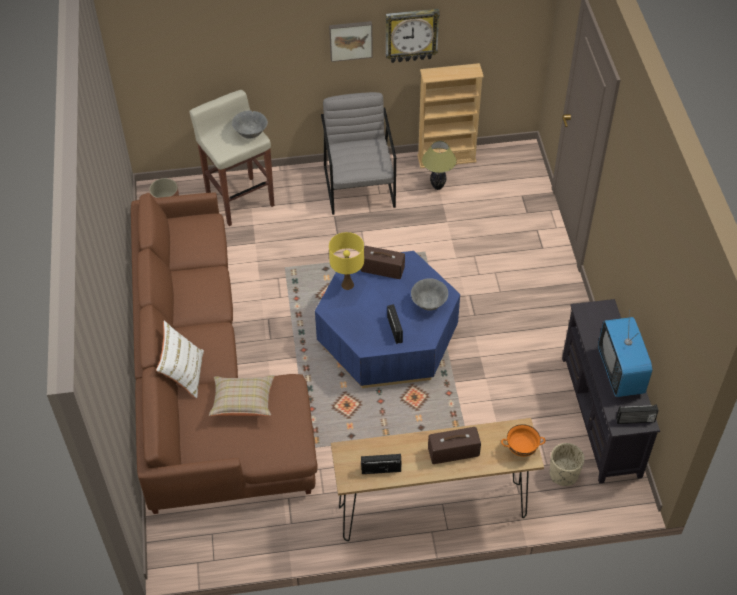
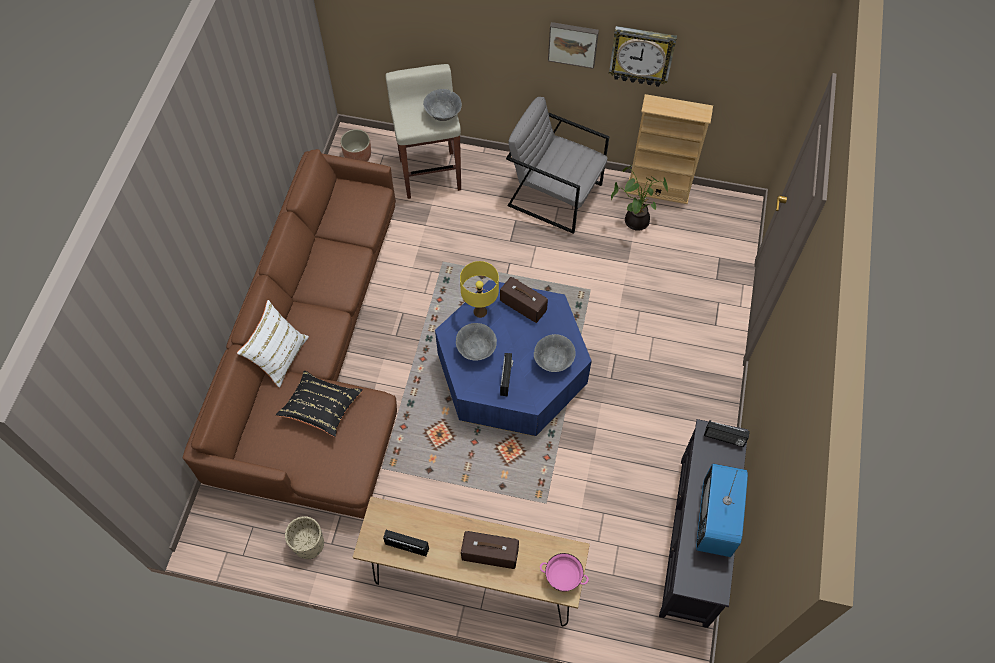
camera: 20 degrees right, 10 degrees up
beige pillow [209,375,275,416] -> black pillow [276,371,363,437]
grey armchair [321,92,396,215] -> grey armchair turned 75 degrees counterclockwise [506,97,610,234]
table lamp [422,141,457,190] -> potted plant [611,165,668,231]
orange bowl [501,424,545,457] -> pink bowl [540,553,589,592]
beige planter [549,443,584,486] -> beige planter moved to [285,516,324,559]
radio [616,404,659,424] -> radio moved to [704,420,750,447]
none -> grey bowl [456,323,497,361]

